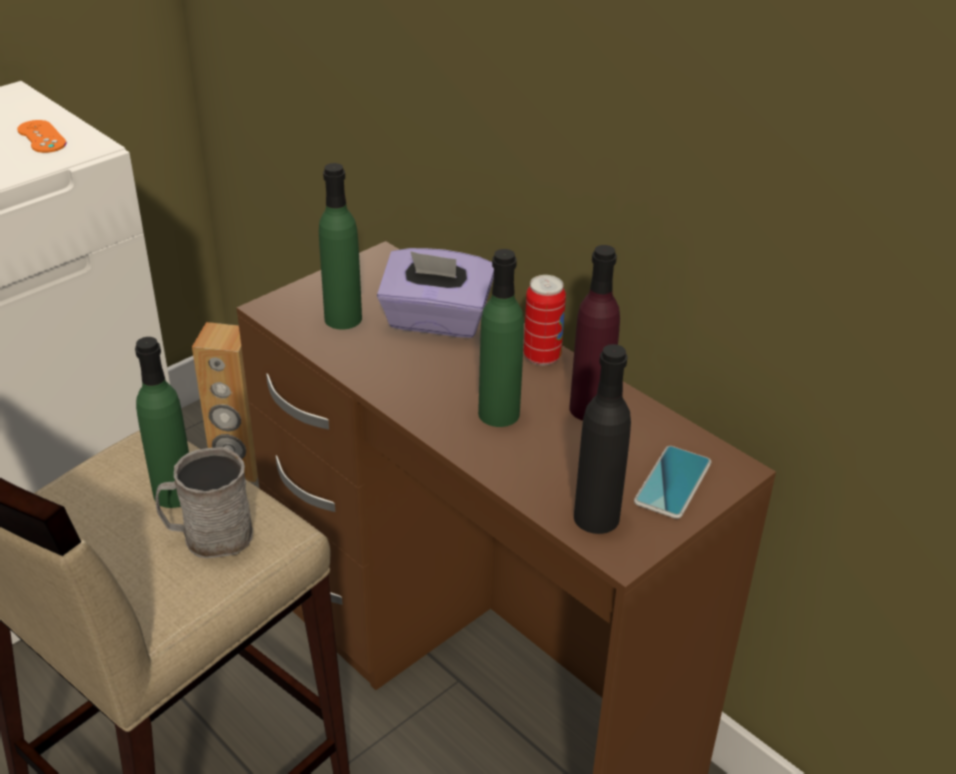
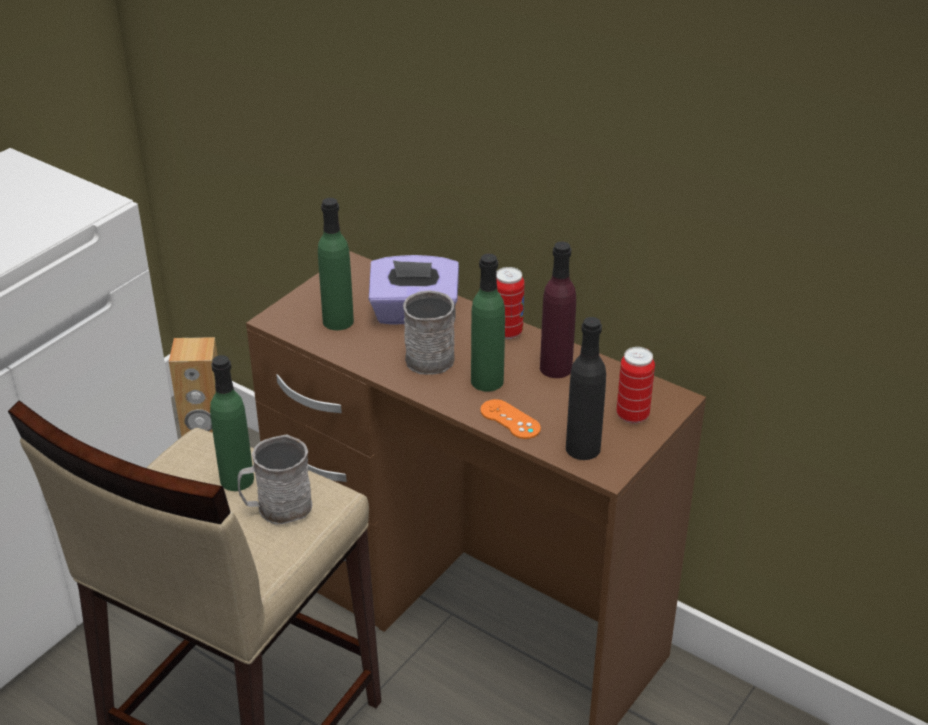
camera: 10 degrees left, 0 degrees up
orange game controller [17,120,66,153] -> orange game controller moved to [480,399,541,439]
phone [634,446,711,519] -> can [617,347,655,424]
none -> grey mug [403,291,456,375]

